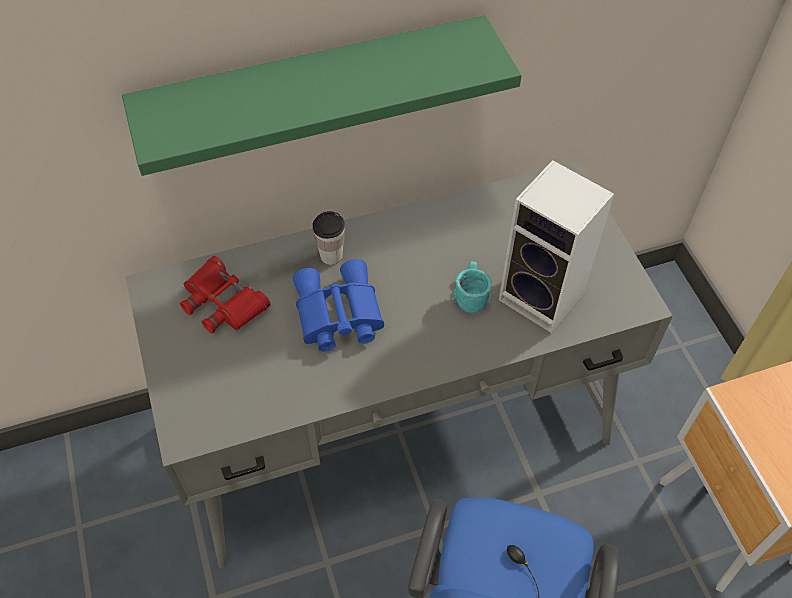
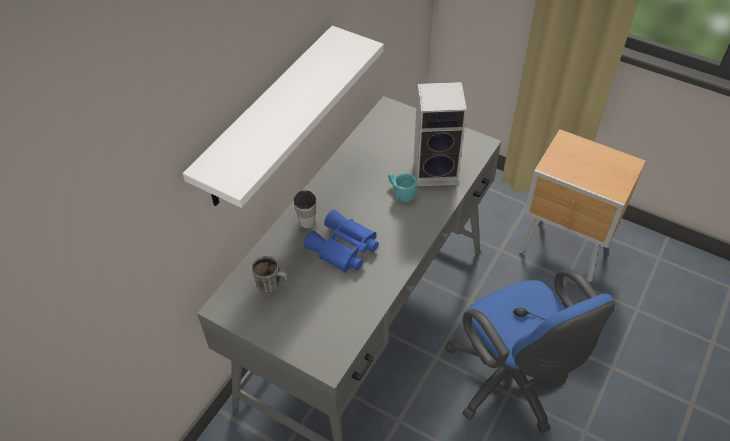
camera: 40 degrees left, 5 degrees down
green shelf [122,15,522,176] -> white shelf [182,26,384,208]
red binoculars [180,256,271,334] -> mug [252,256,289,293]

